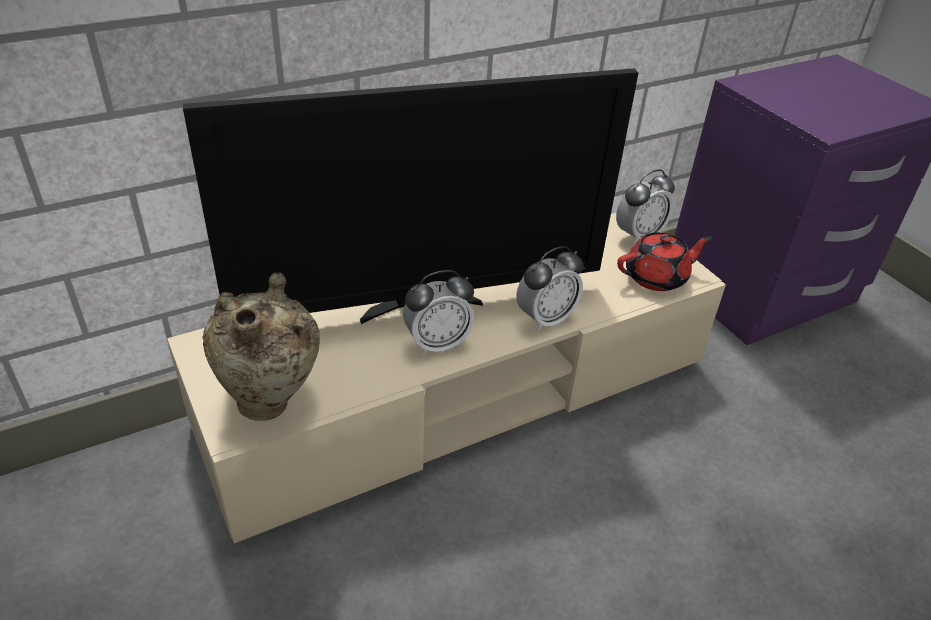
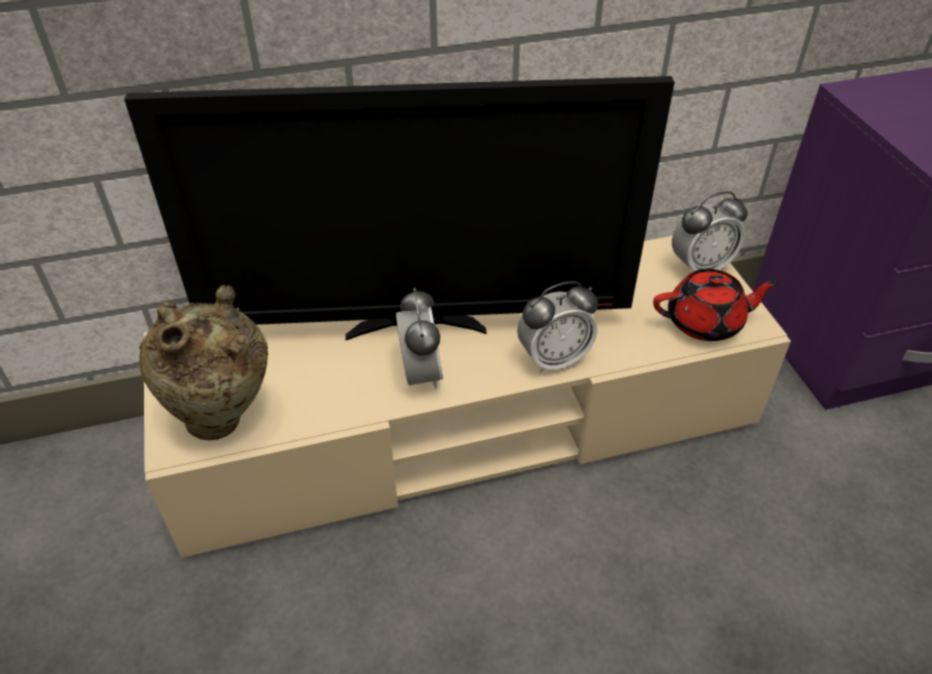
camera: 15 degrees right, 5 degrees up
alarm clock [403,270,474,355] -> alarm clock turned 90 degrees counterclockwise [396,288,443,389]

